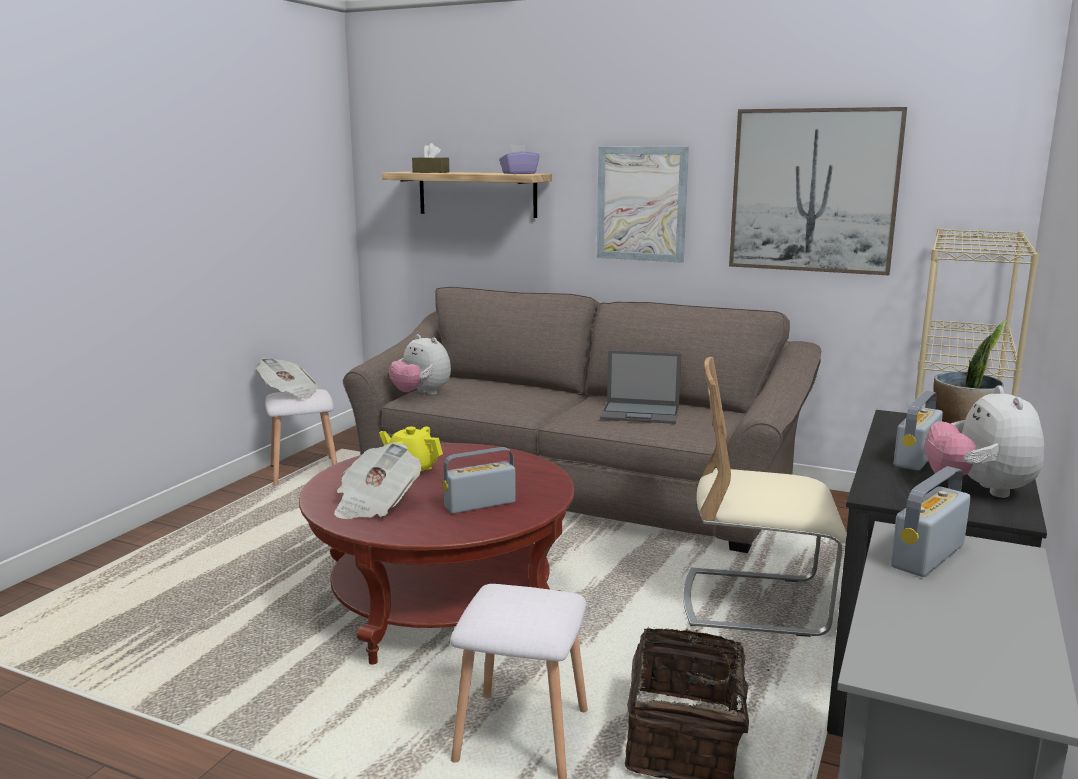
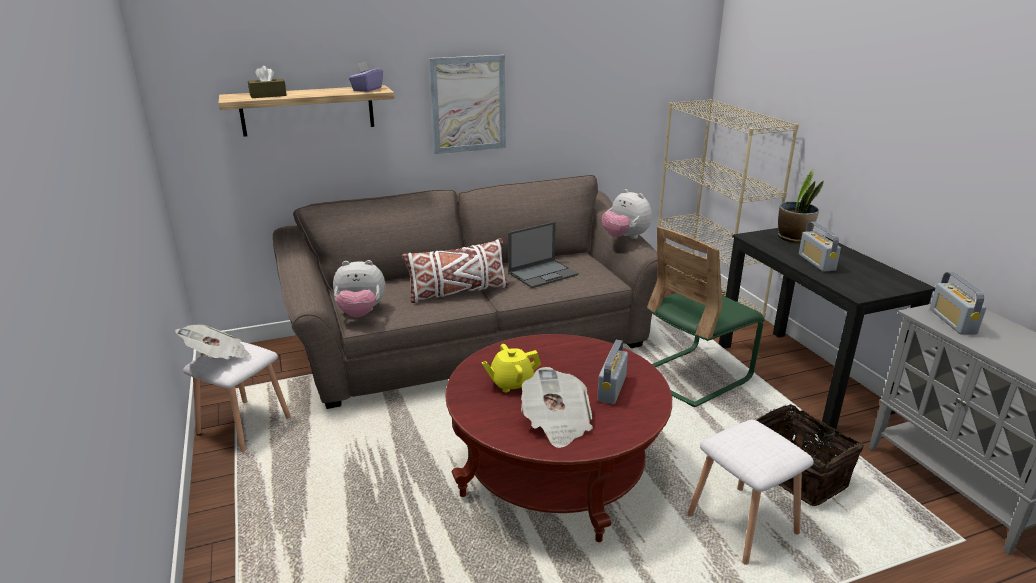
camera: 45 degrees left, 10 degrees up
beige chair [683,357,847,637] -> green chair [647,226,764,407]
picture [729,107,907,275] -> none
plush toy [924,386,1044,498] -> plush toy moved to [602,189,652,239]
none -> white pillow [402,238,509,303]

